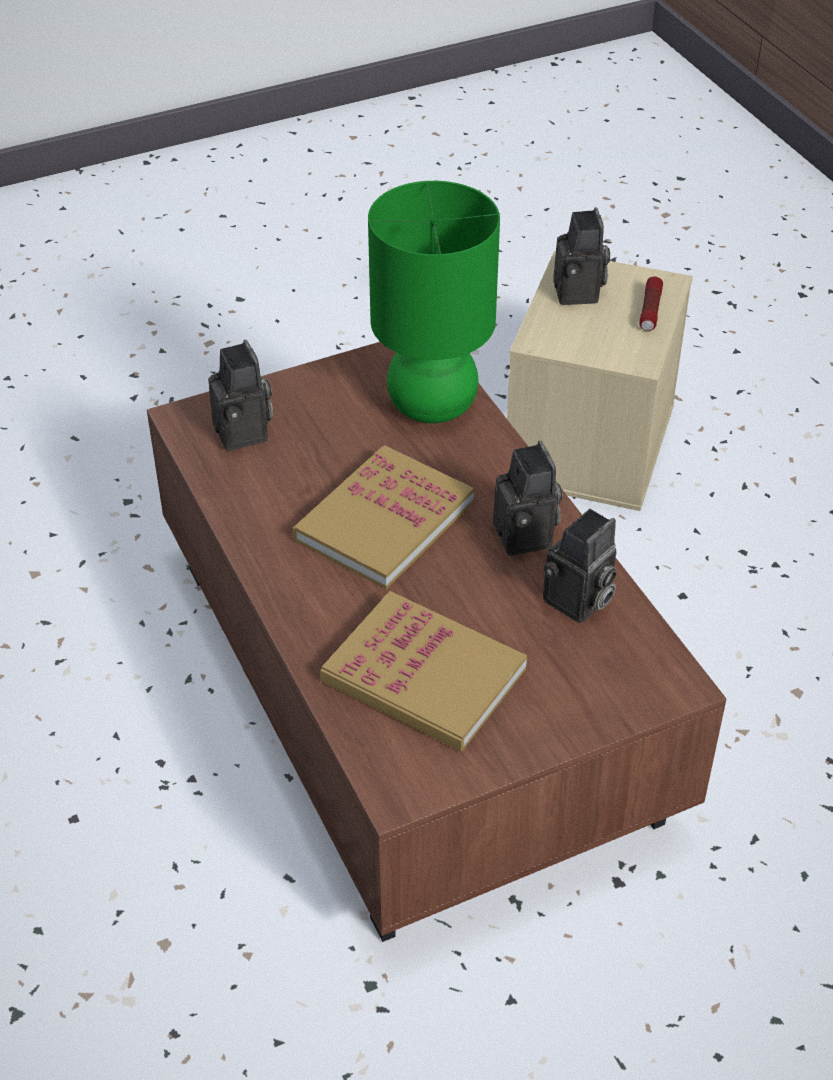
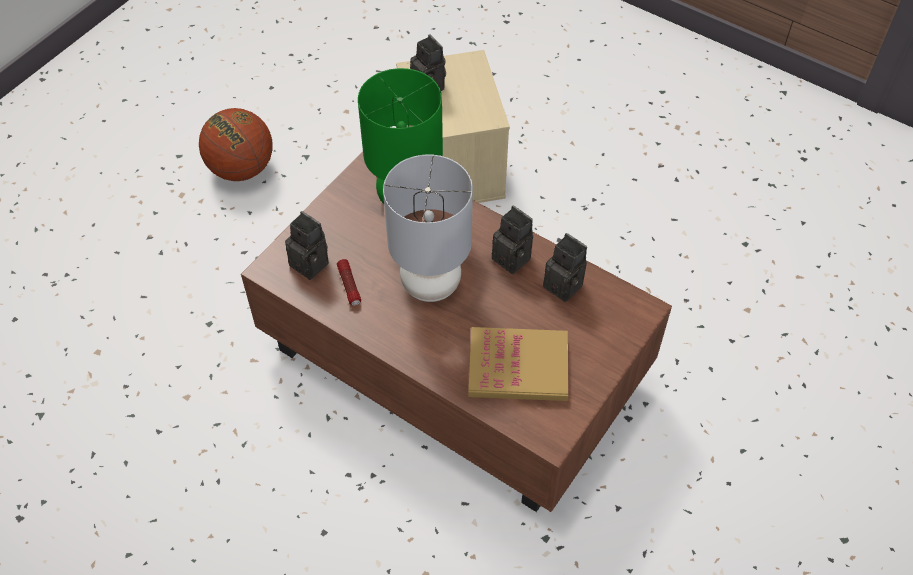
camera: 30 degrees left, 10 degrees up
book [293,445,474,589] -> grey table lamp [383,154,473,302]
camera [543,509,616,623] -> camera turned 60 degrees counterclockwise [543,233,587,302]
flashlight [639,276,663,331] -> flashlight moved to [337,259,361,306]
none -> basketball [199,108,273,181]

